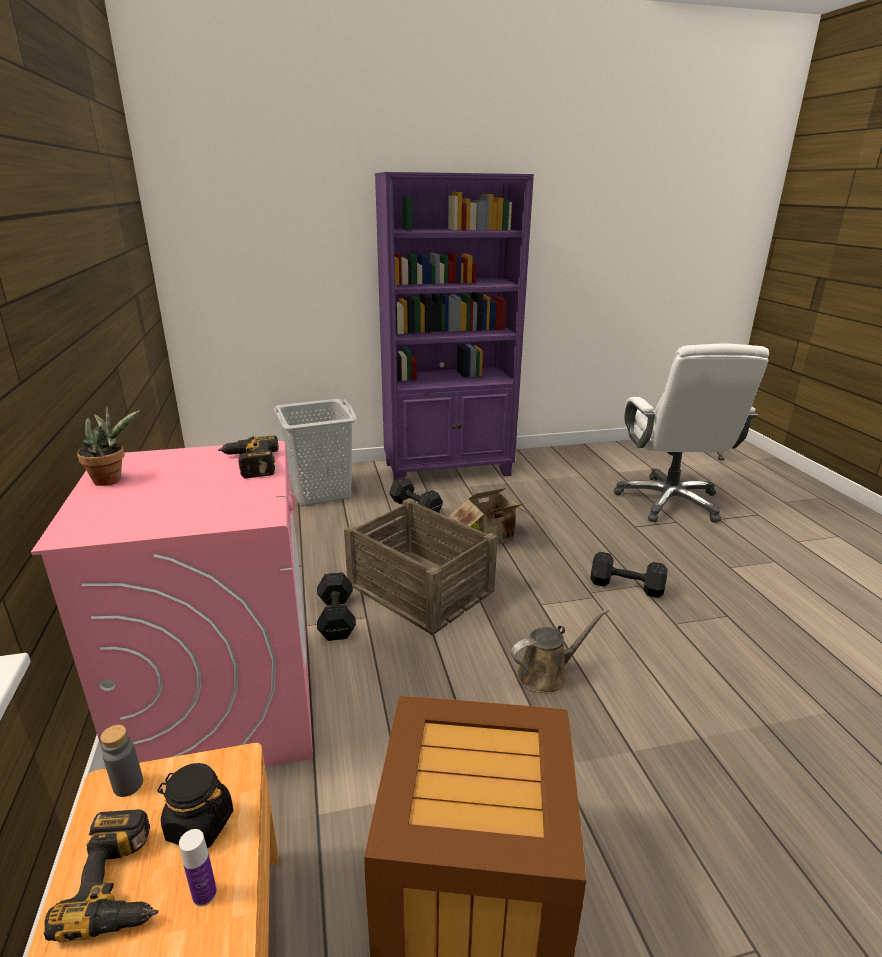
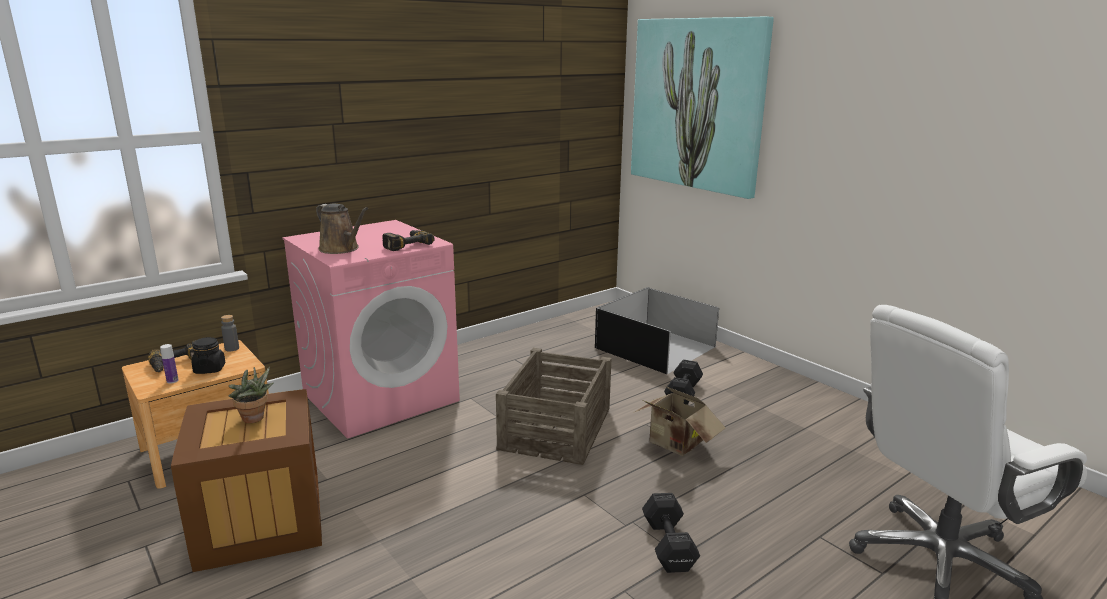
camera: 65 degrees right, 5 degrees down
potted plant [77,406,139,486] -> potted plant moved to [229,367,273,423]
grey laundry basket [273,399,358,506] -> black storage box [595,287,719,374]
black dumbbell [317,572,356,641] -> none
purple bookcase [375,172,534,481] -> none
brown watering can [511,609,609,694] -> brown watering can moved to [316,203,368,254]
none -> picture [631,17,774,199]

